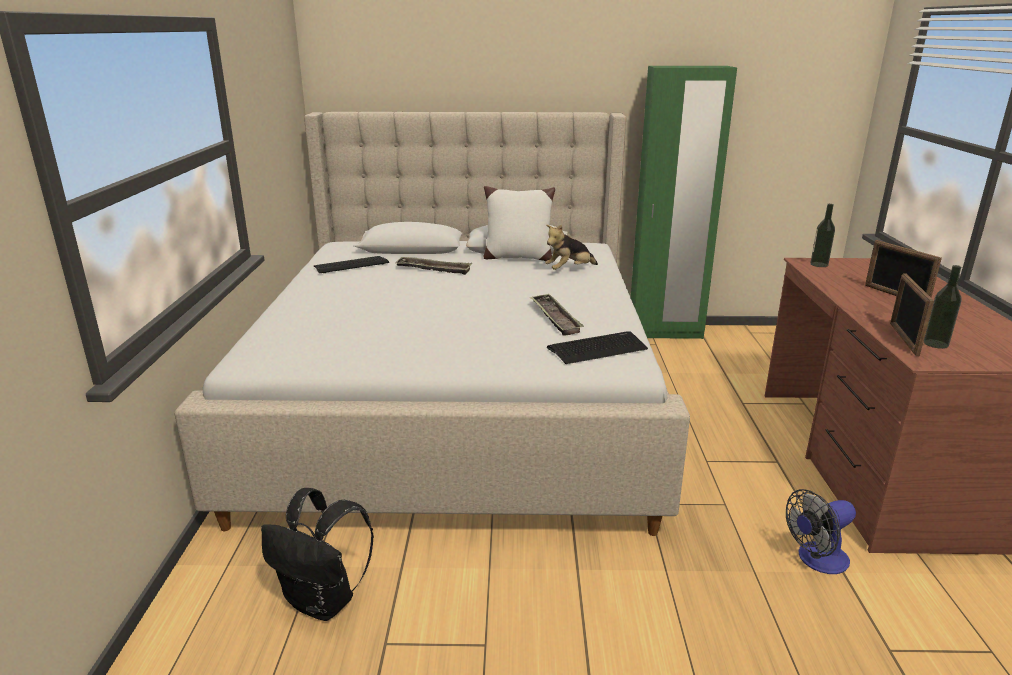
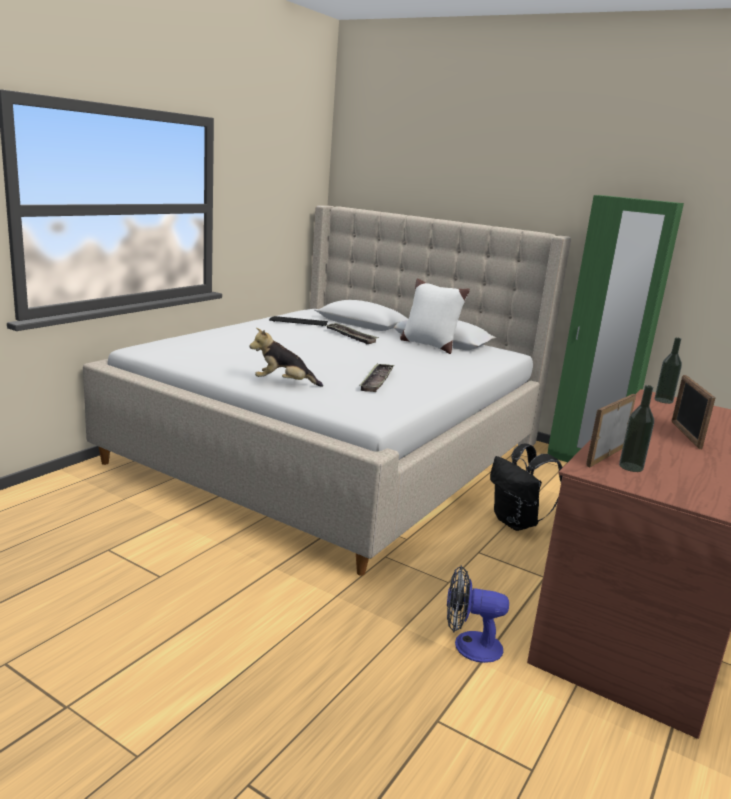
camera: 30 degrees right, 5 degrees down
black backpack [261,488,374,621] -> black backpack moved to [490,443,563,531]
plush toy [545,225,598,270] -> plush toy moved to [249,328,323,387]
keyboard [547,331,648,364] -> none

